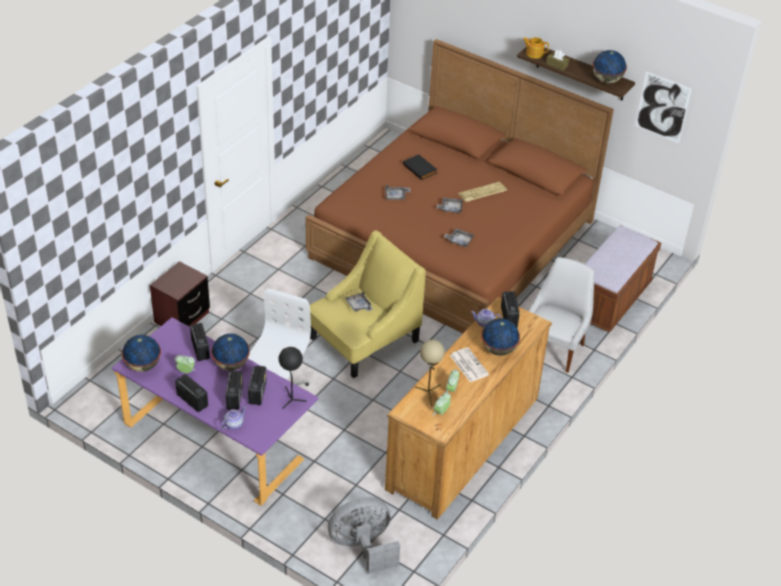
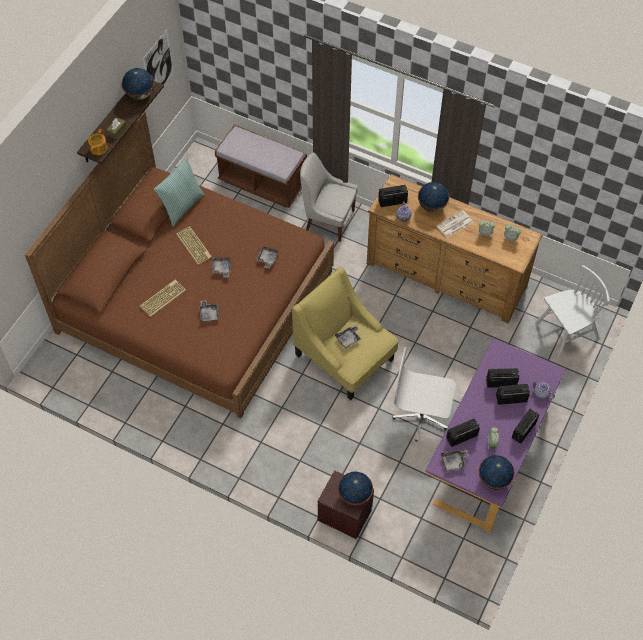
camera: 95 degrees left, 15 degrees up
globe [211,333,250,371] -> globe moved to [338,472,373,506]
black table lamp [279,347,307,409] -> none
grey fan [328,497,400,574] -> white chair [535,265,610,357]
black book [403,154,438,180] -> keyboard [140,279,186,317]
beige table lamp [415,340,445,406] -> none
none -> pillow [154,156,205,226]
none -> grey tray [441,450,469,472]

